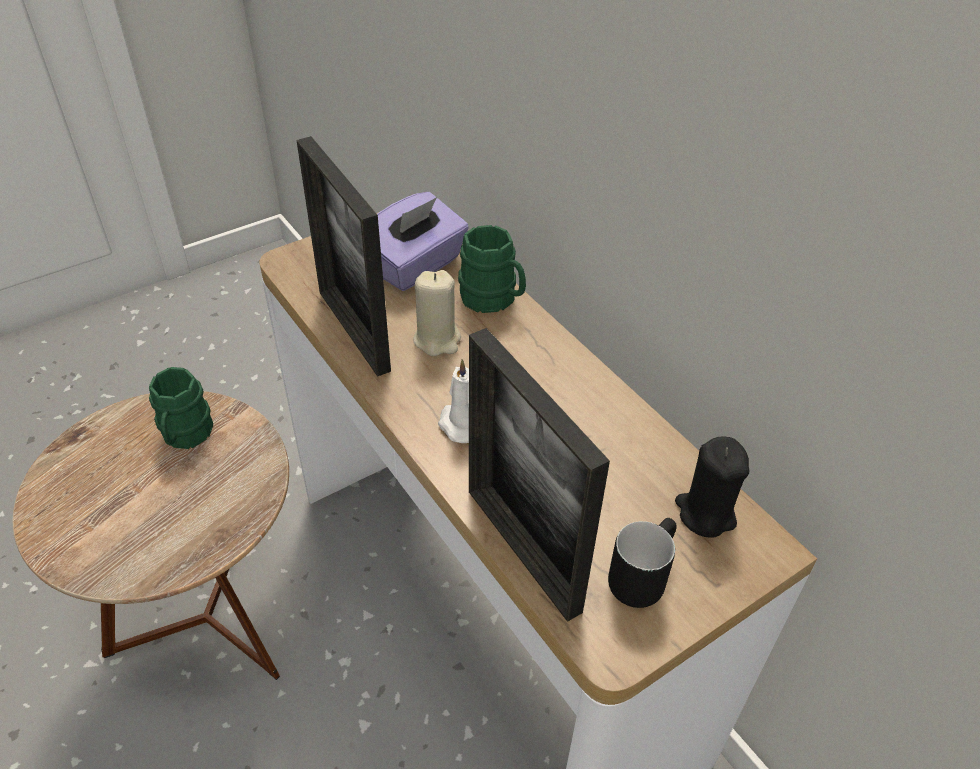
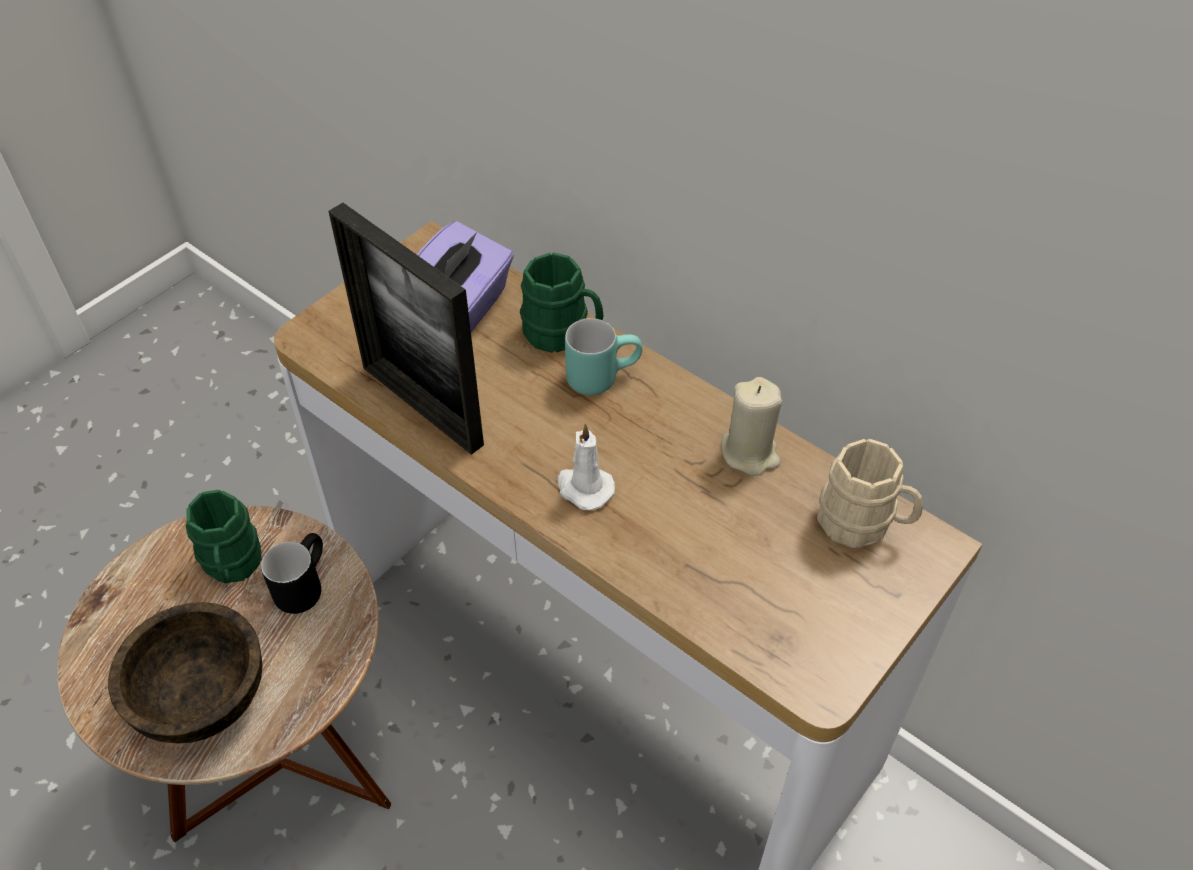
camera: 15 degrees left, 5 degrees up
beige candle [413,270,461,356] -> beige candle moved to [721,377,782,476]
picture frame [469,328,610,622] -> none
black mug [608,518,677,608] -> black mug moved to [261,533,323,614]
black candle [675,437,749,538] -> beige mug [817,439,923,548]
none -> brown bowl [108,602,263,744]
none -> turquoise mug [565,318,642,395]

